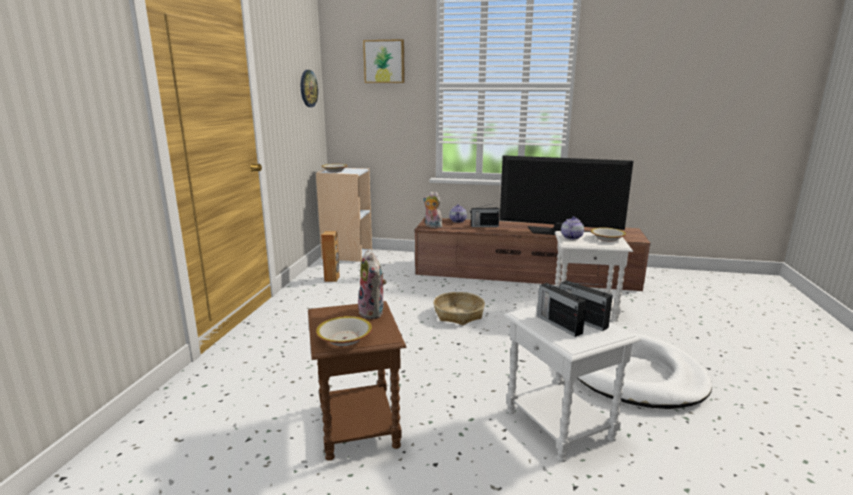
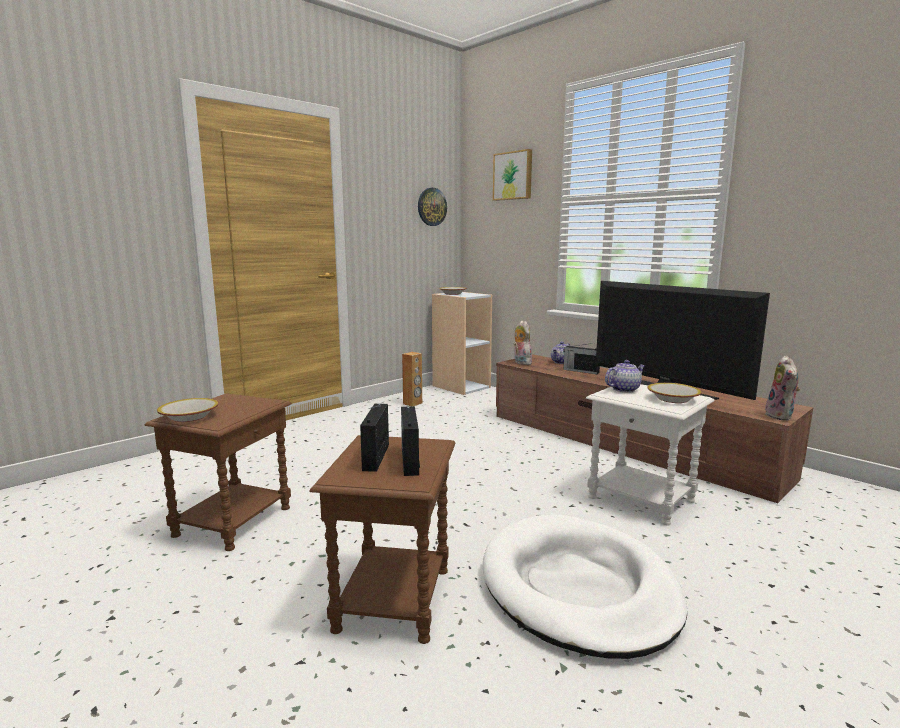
camera: 35 degrees right, 5 degrees down
plush toy [358,250,386,319] -> plush toy moved to [765,356,800,421]
basket [433,292,485,325] -> none
white side table [504,306,641,462] -> brown side table [309,435,456,644]

